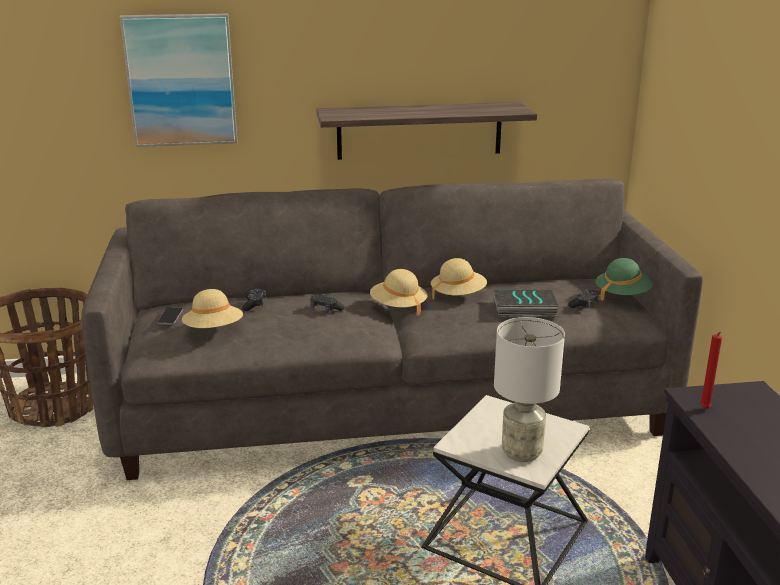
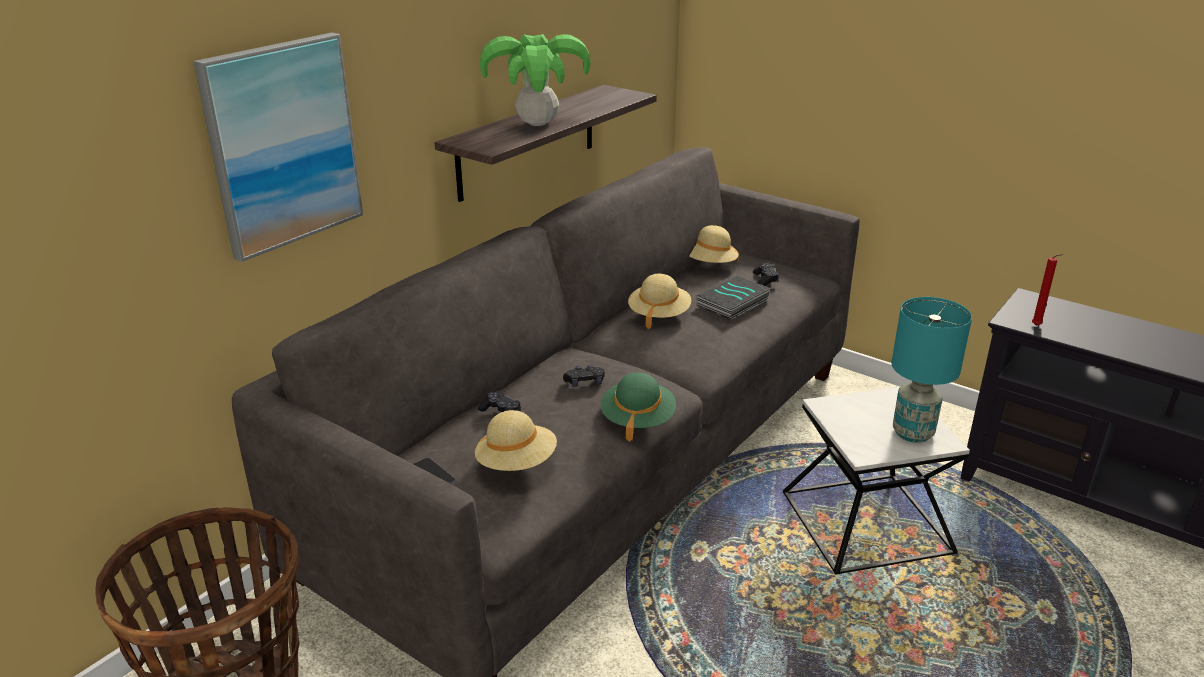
camera: 45 degrees left, 5 degrees up
beige hat [370,269,428,316] -> beige hat moved to [689,225,739,263]
grey table lamp [494,317,565,462] -> turquoise table lamp [891,297,972,443]
green hat [595,258,653,301] -> green hat moved to [601,372,676,442]
none -> potted plant [480,34,591,126]

